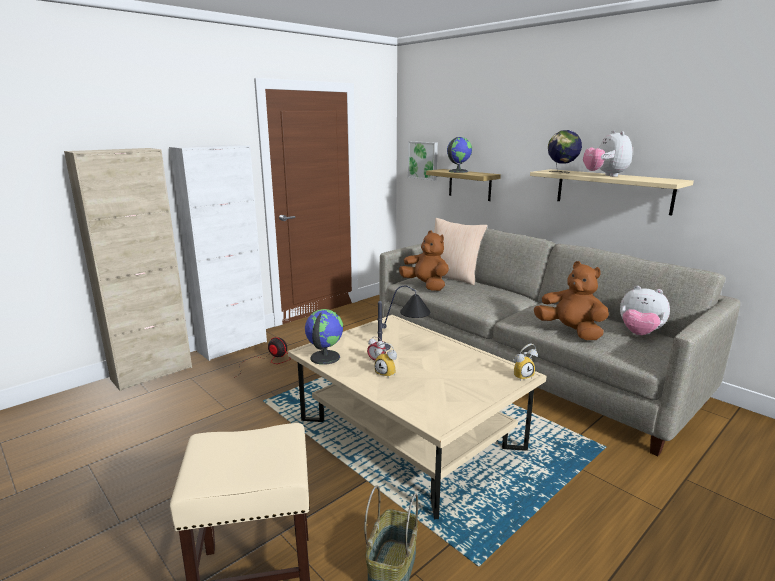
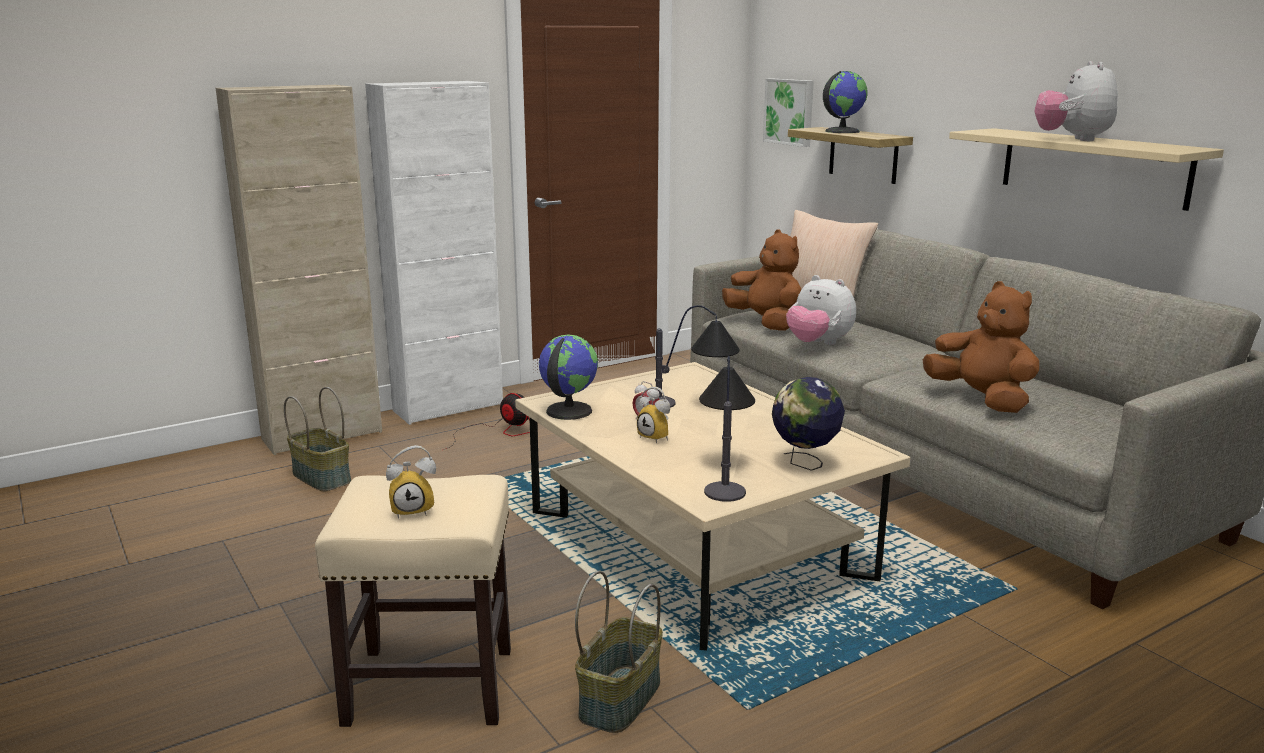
camera: 10 degrees right, 0 degrees up
alarm clock [513,344,538,381] -> alarm clock moved to [386,445,436,519]
globe [548,130,582,173] -> globe moved to [772,377,845,471]
plush toy [620,286,670,335] -> plush toy moved to [786,275,856,345]
none -> basket [284,387,351,491]
none -> table lamp [699,356,755,502]

